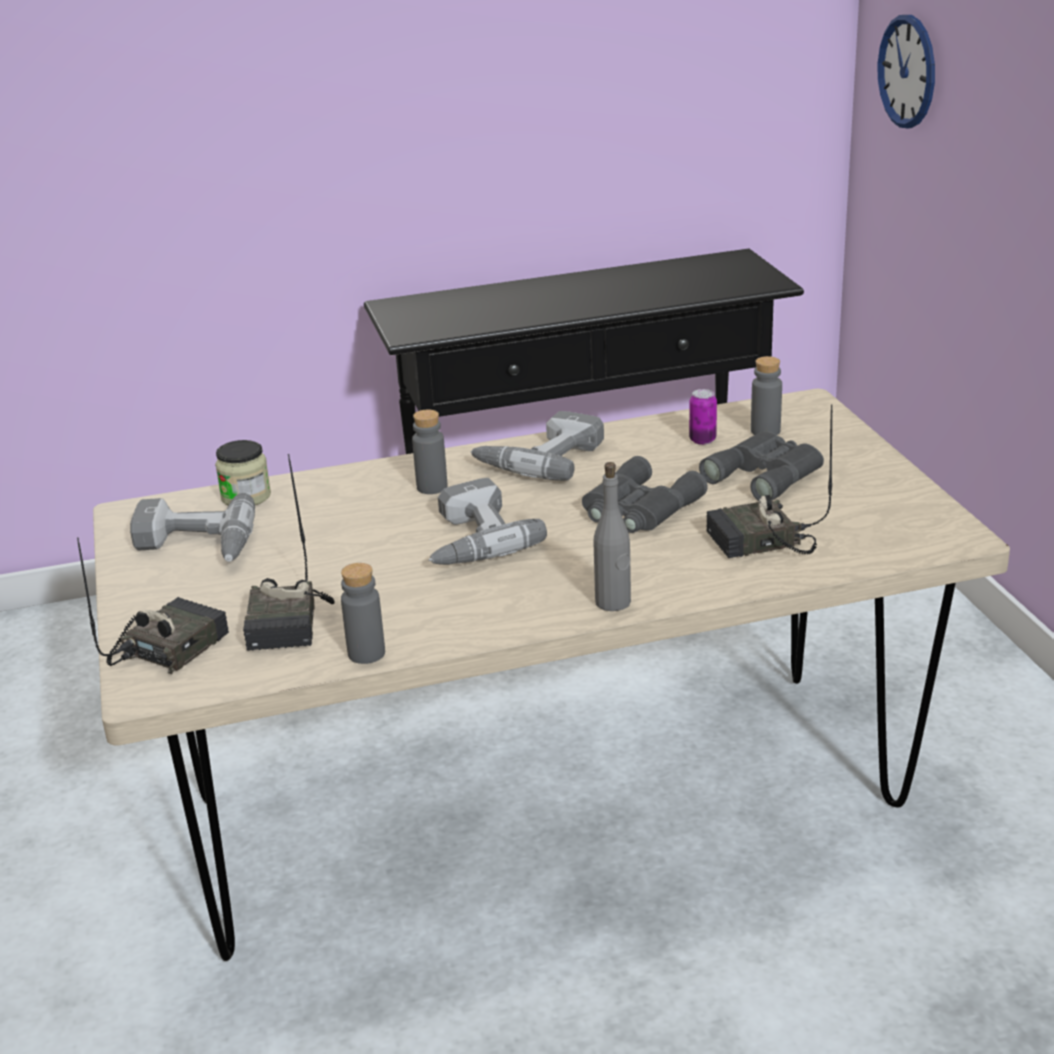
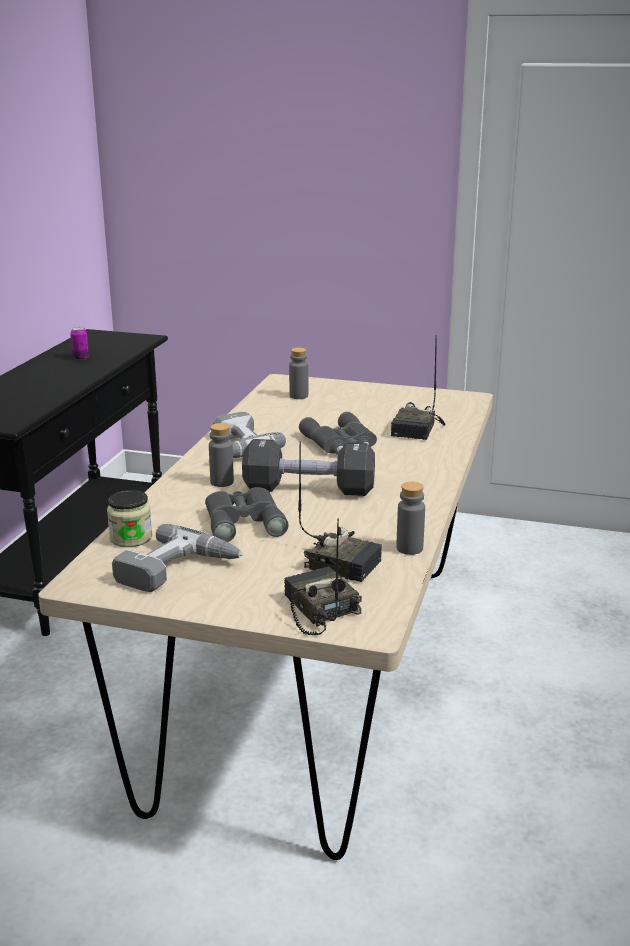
camera: 60 degrees left, 5 degrees down
power drill [428,478,547,565] -> black dumbbell [242,439,375,496]
grey bottle [593,462,631,611] -> none
can [689,389,717,445] -> can moved to [70,327,89,360]
grey binoculars [699,431,824,501] -> grey binoculars moved to [205,487,289,542]
wall clock [878,15,935,129] -> none

